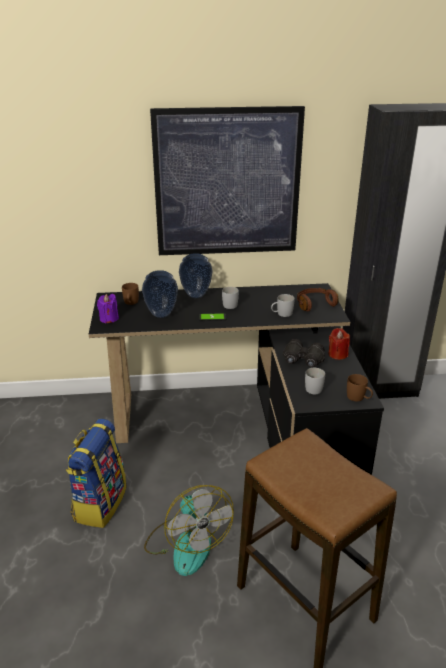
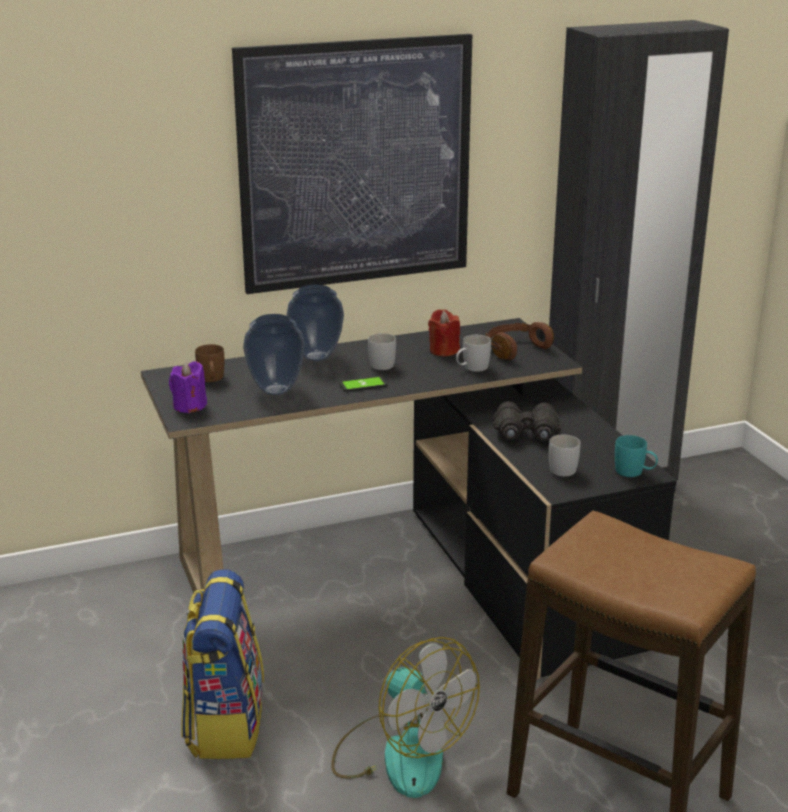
camera: 15 degrees left, 5 degrees down
red candle [329,328,350,360] -> red candle moved to [428,309,460,356]
brown mug [347,374,373,401] -> turquoise mug [615,435,658,477]

